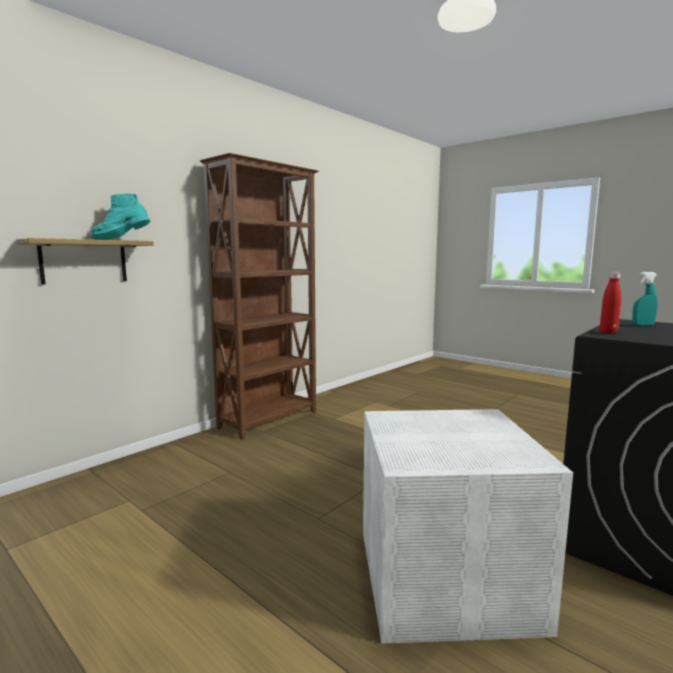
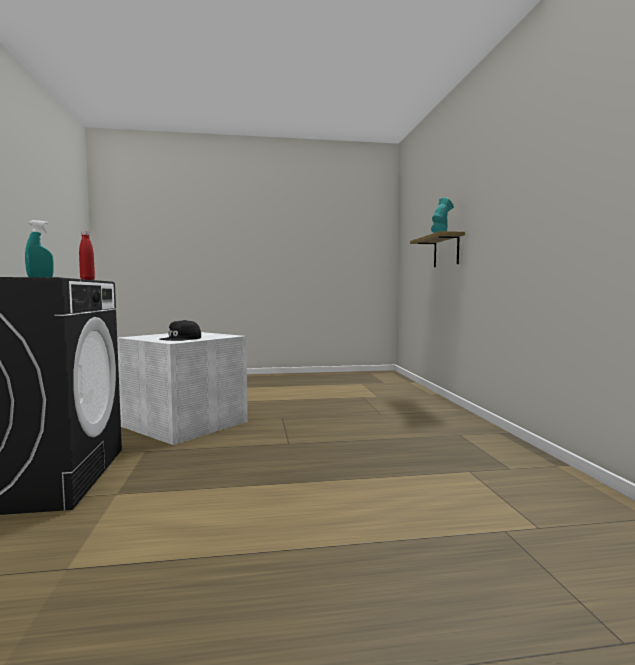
camera: 130 degrees right, 5 degrees down
brown bookcase [200,153,319,440] -> none
none -> black cap [159,320,201,341]

